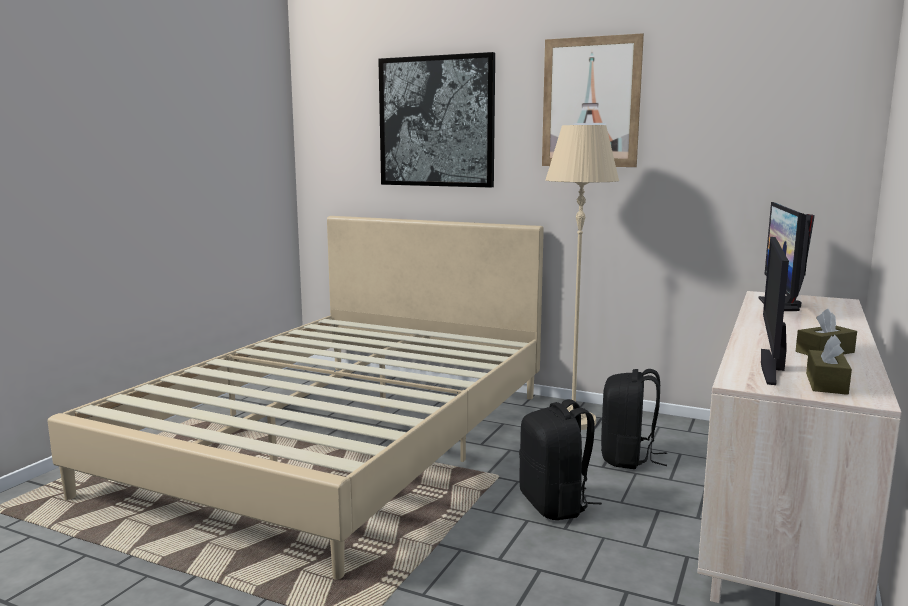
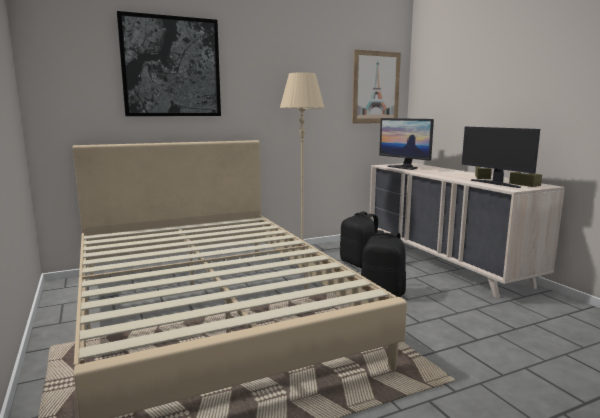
camera: 50 degrees left, 0 degrees up
picture [542,33,644,167] -> picture moved to [352,50,401,124]

